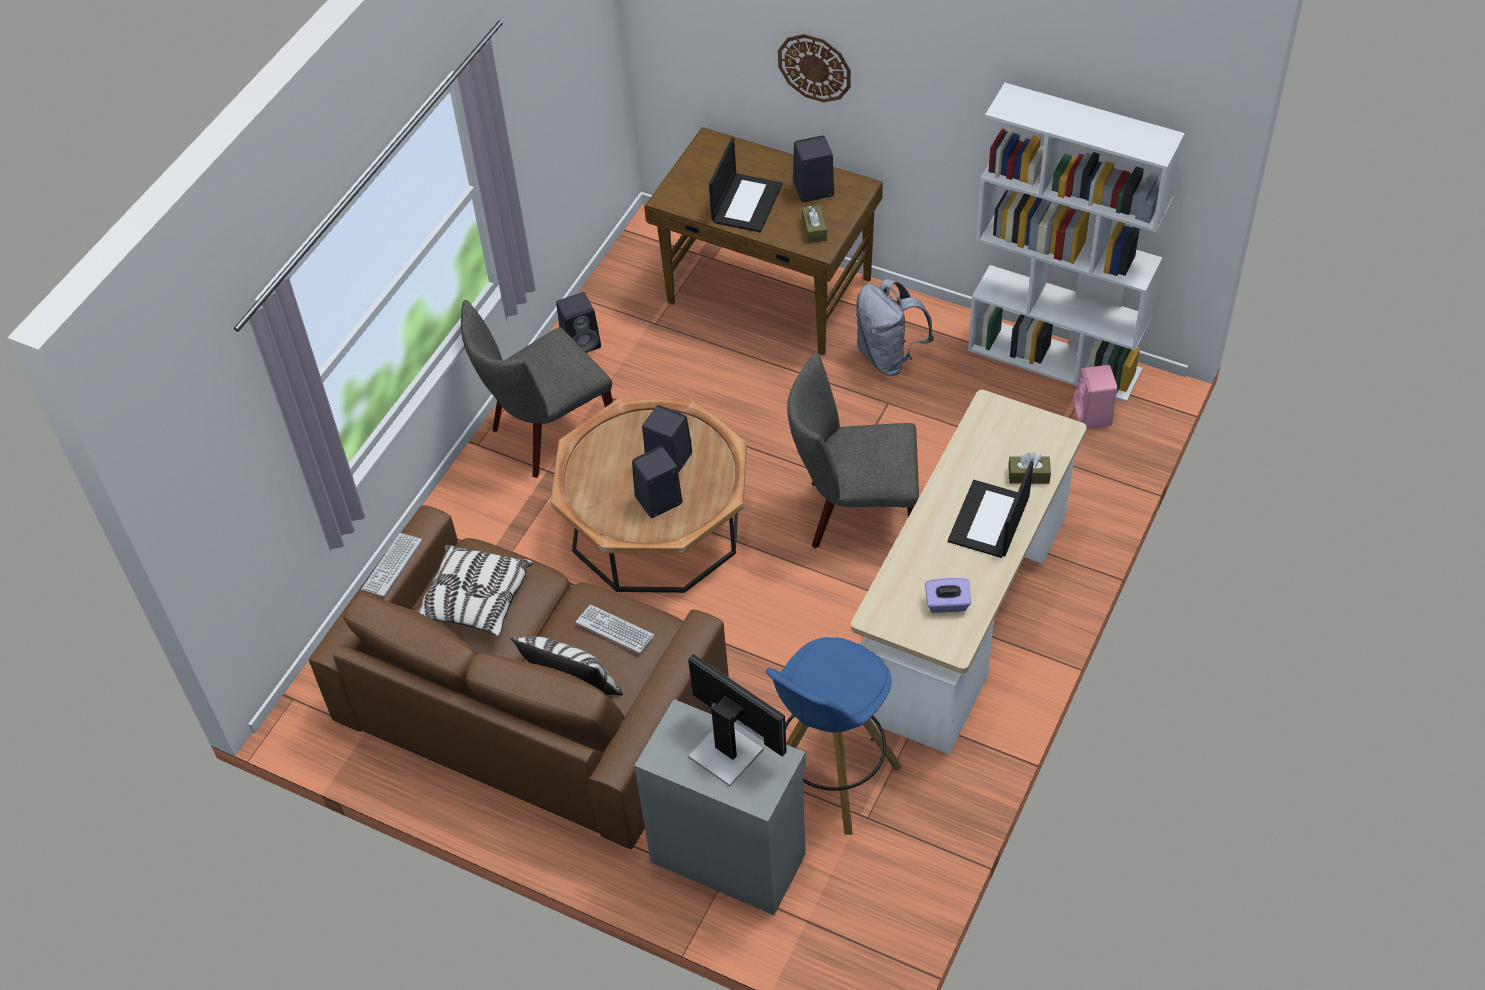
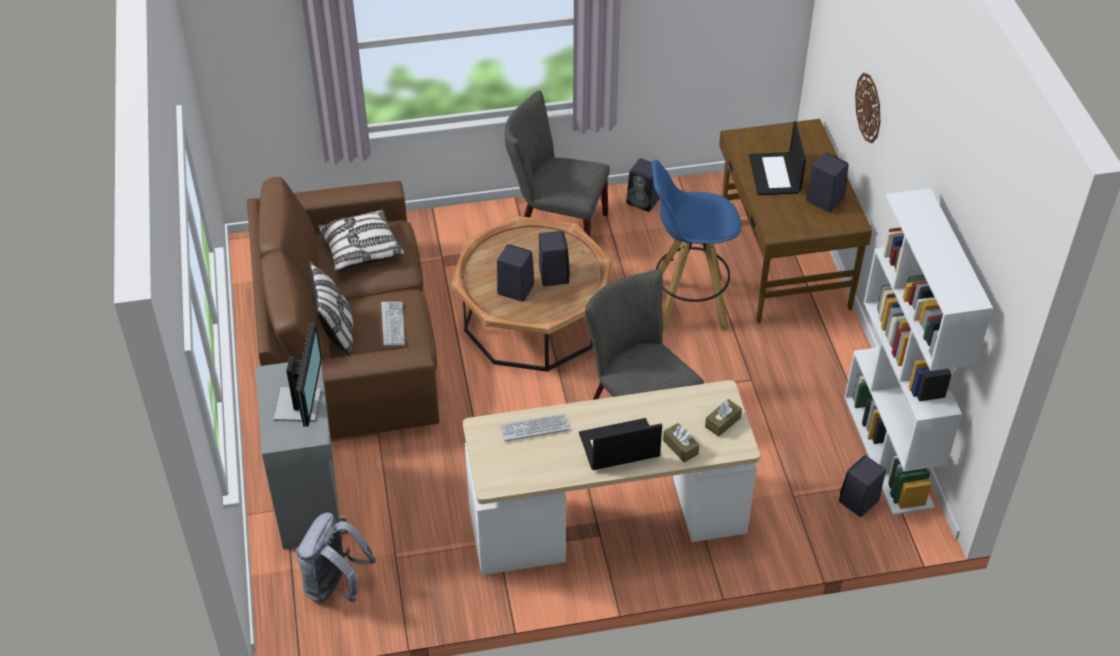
camera: 50 degrees right, 5 degrees down
keyboard [361,533,422,597] -> keyboard moved to [500,413,569,442]
laptop [709,137,782,232] -> laptop turned 105 degrees clockwise [749,121,806,195]
blue stool [766,637,902,835] -> blue stool moved to [652,160,741,331]
brown tissue box [802,205,827,243] -> brown tissue box moved to [705,399,742,437]
grey backpack [856,279,934,376] -> grey backpack moved to [296,512,376,603]
purple tissue box [925,578,971,613] -> none
pink speaker [1074,365,1118,429] -> black speaker [839,455,886,517]

